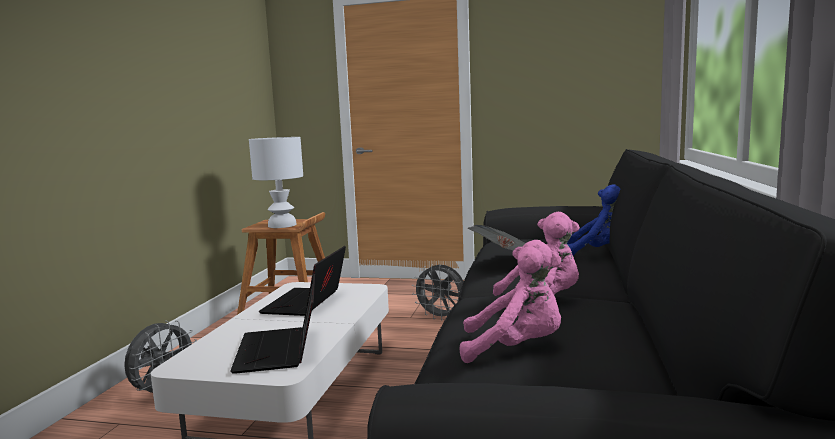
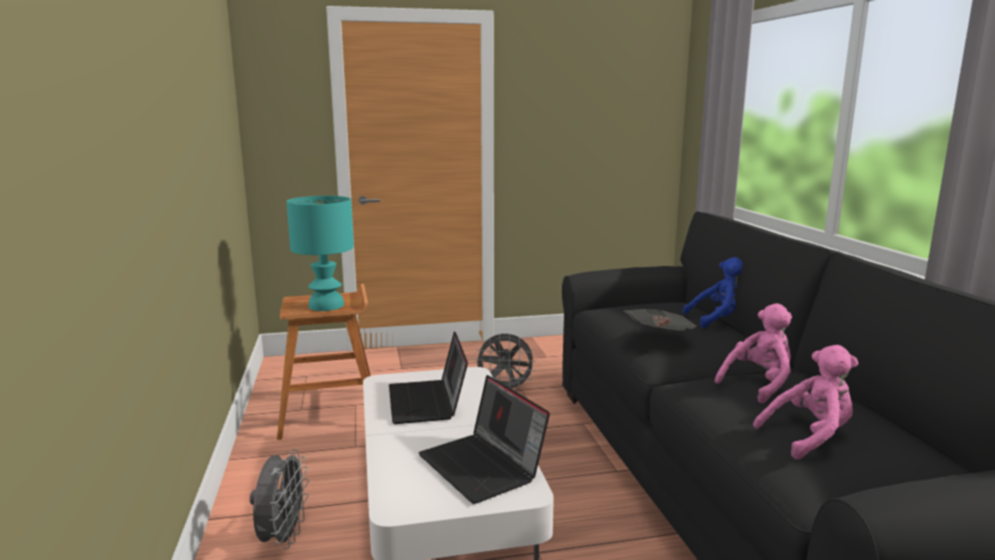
camera: 25 degrees left, 5 degrees up
white table lamp [249,137,303,228] -> turquoise table lamp [286,196,354,311]

